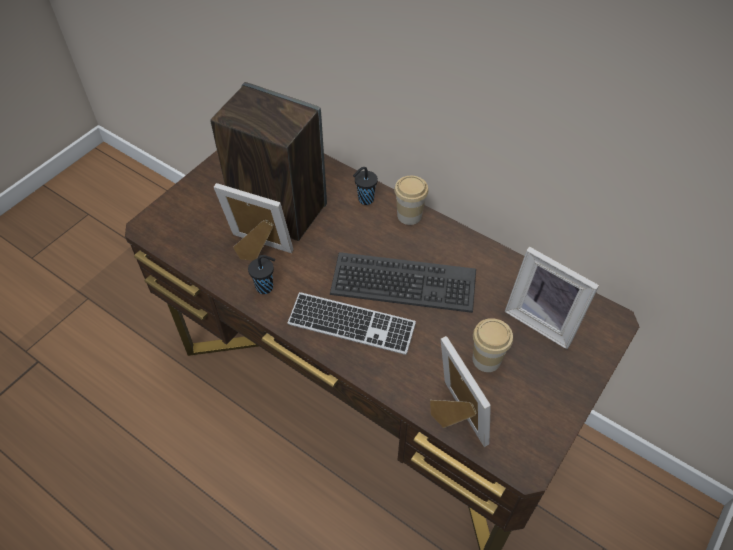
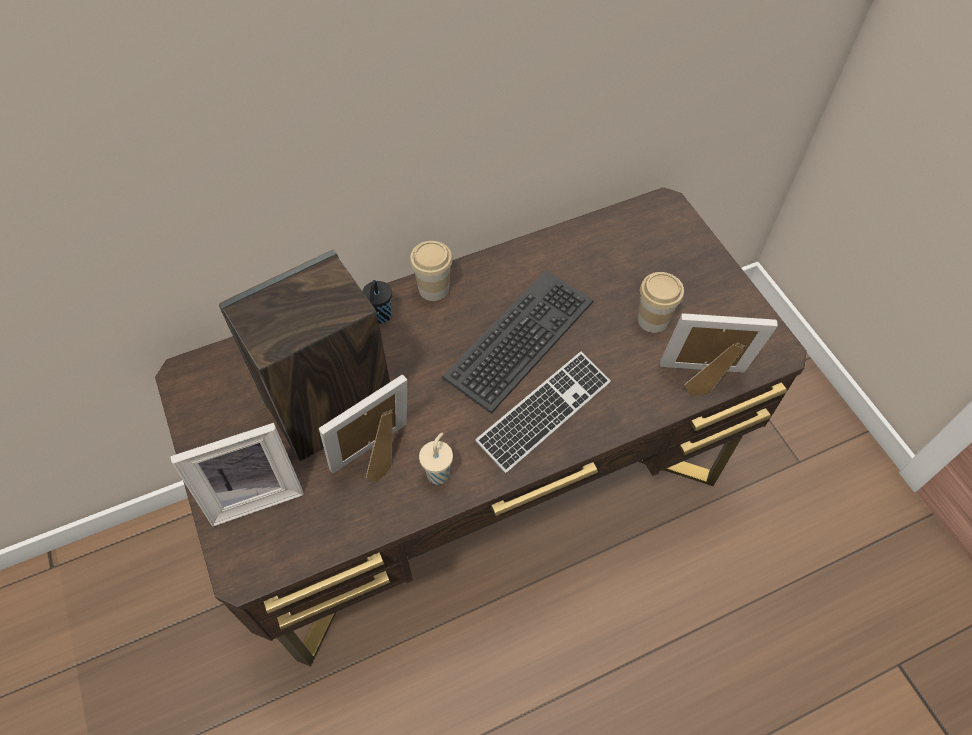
camera: 60 degrees left, 5 degrees up
black cup [248,255,275,294] -> beige cup [419,433,453,485]
picture frame [505,247,599,349] -> picture frame moved to [170,423,304,527]

